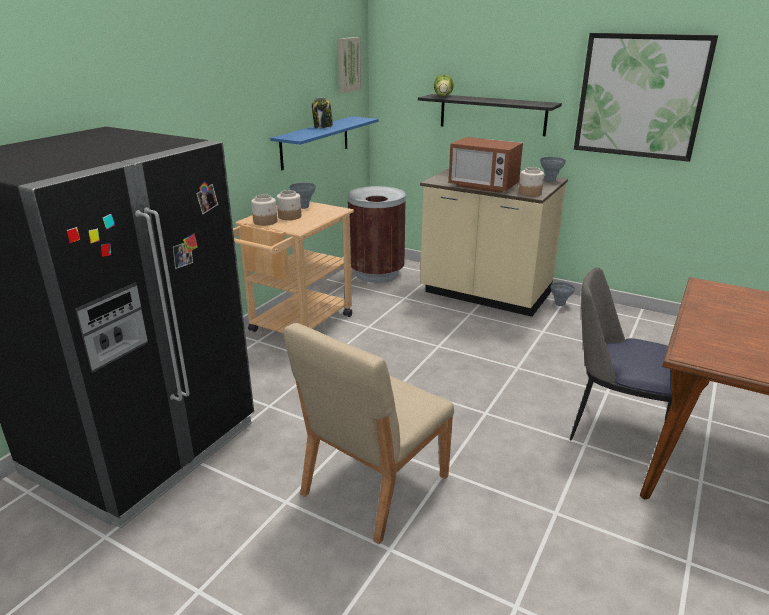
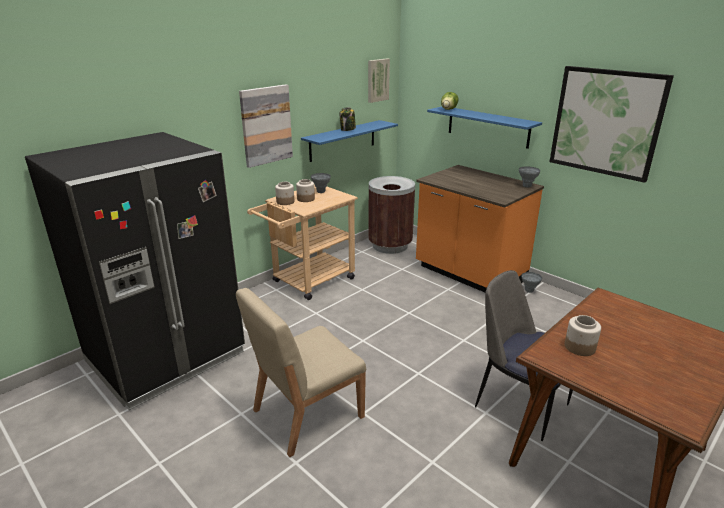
camera: 15 degrees right, 0 degrees up
black shelf [418,94,562,136] -> blue shelf [427,107,542,149]
beige counter [420,168,568,317] -> orange counter [416,165,544,292]
microwave [449,137,523,193] -> none
jar [519,167,544,197] -> jar moved to [565,315,601,356]
none -> picture [239,84,293,168]

